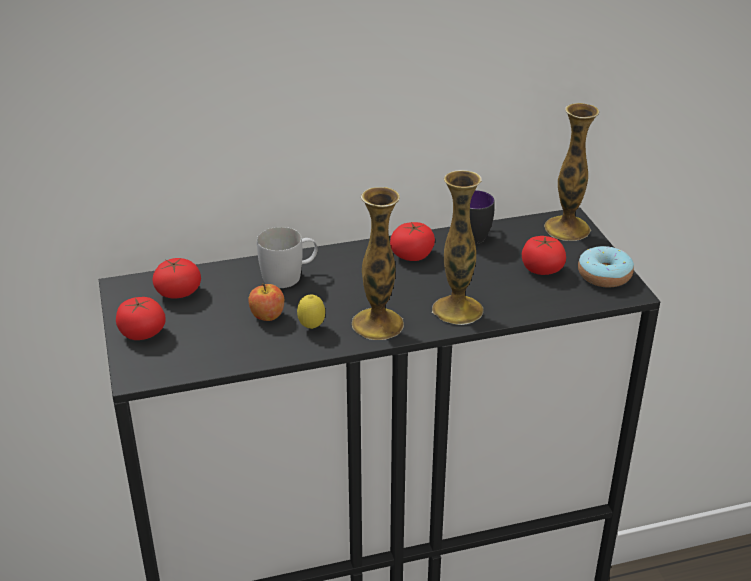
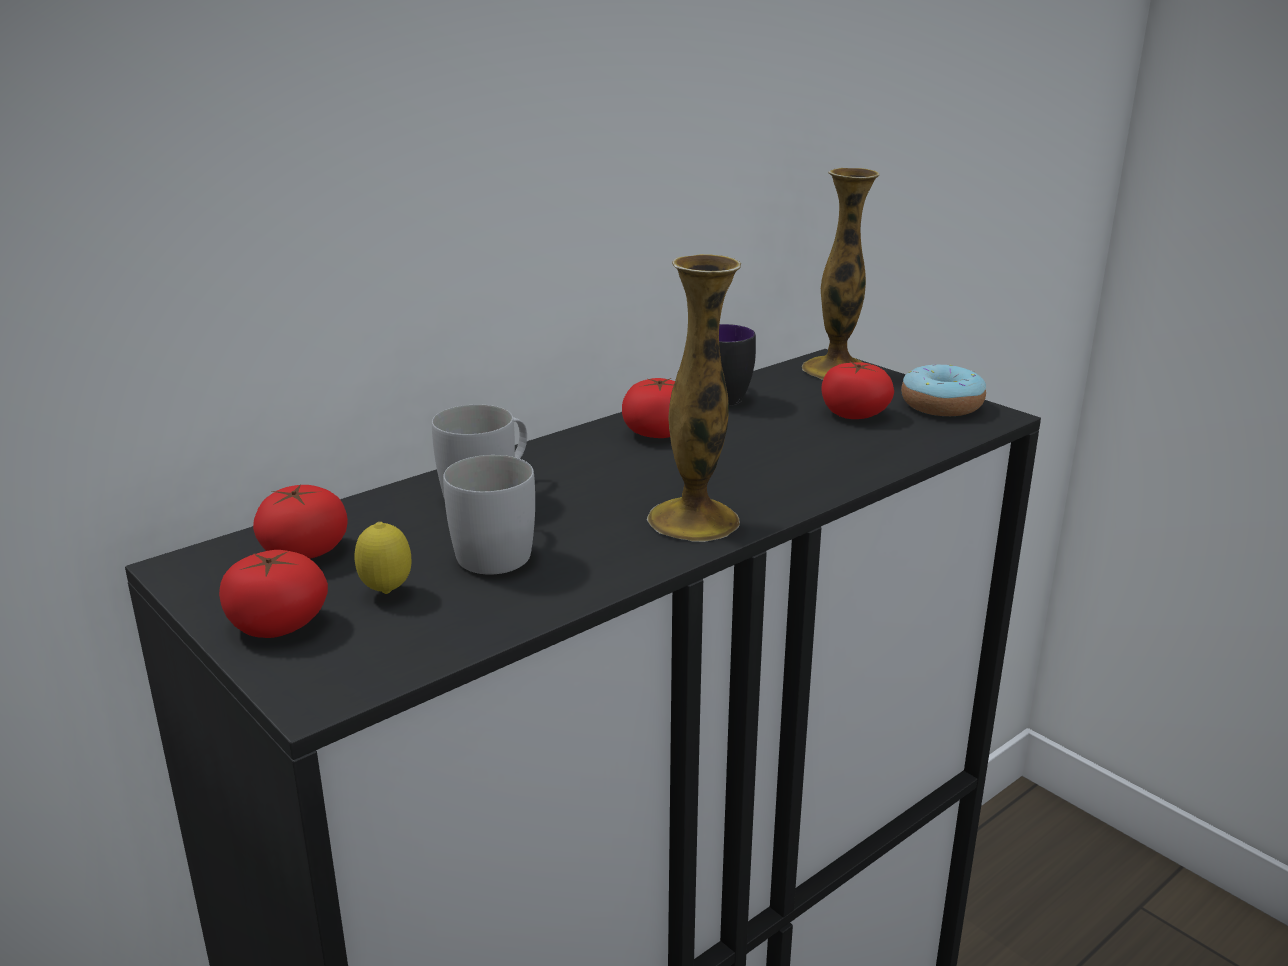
camera: 25 degrees left, 10 degrees down
apple [248,283,284,321] -> white mug [443,455,535,575]
lemon [297,295,325,329] -> lemon moved to [354,522,411,594]
vase [432,170,483,325] -> none

